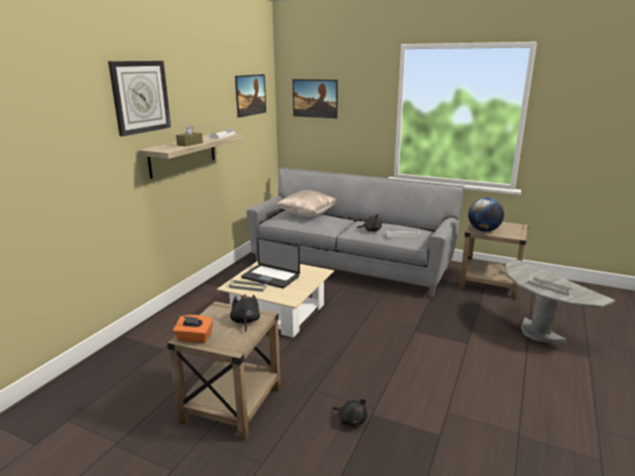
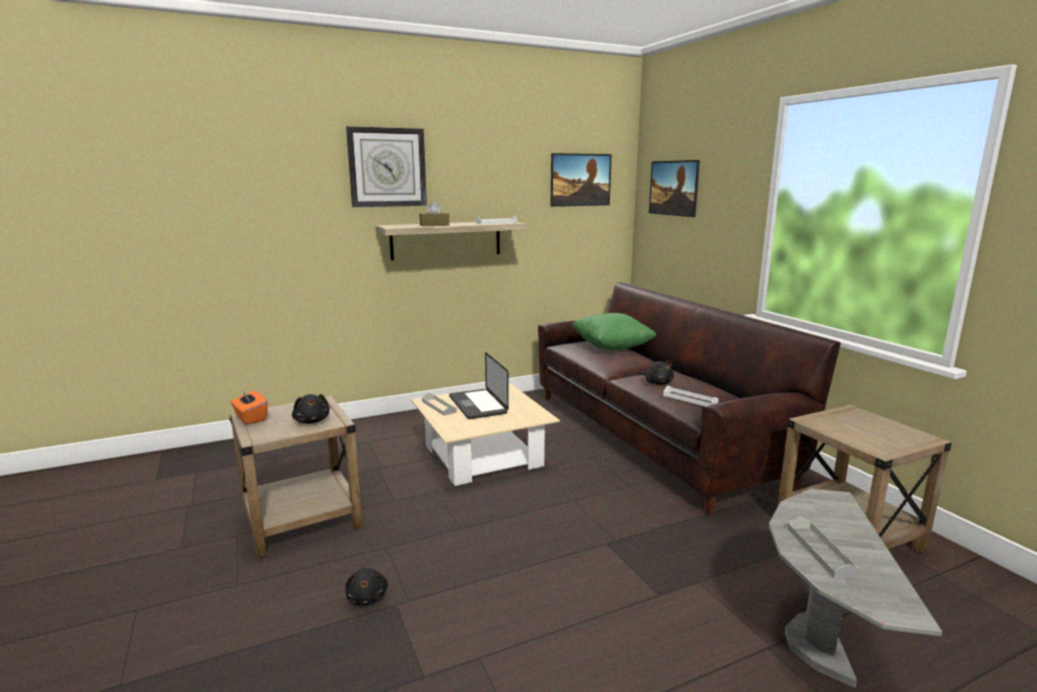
camera: 40 degrees right, 5 degrees down
black plush toy [230,294,260,332] -> black plush toy turned 120 degrees clockwise [292,394,330,424]
grey sofa [247,168,465,298] -> brown sofa [538,282,841,515]
beige pillow [277,190,337,217] -> green pillow [572,313,657,350]
globe [468,198,504,232] -> none

